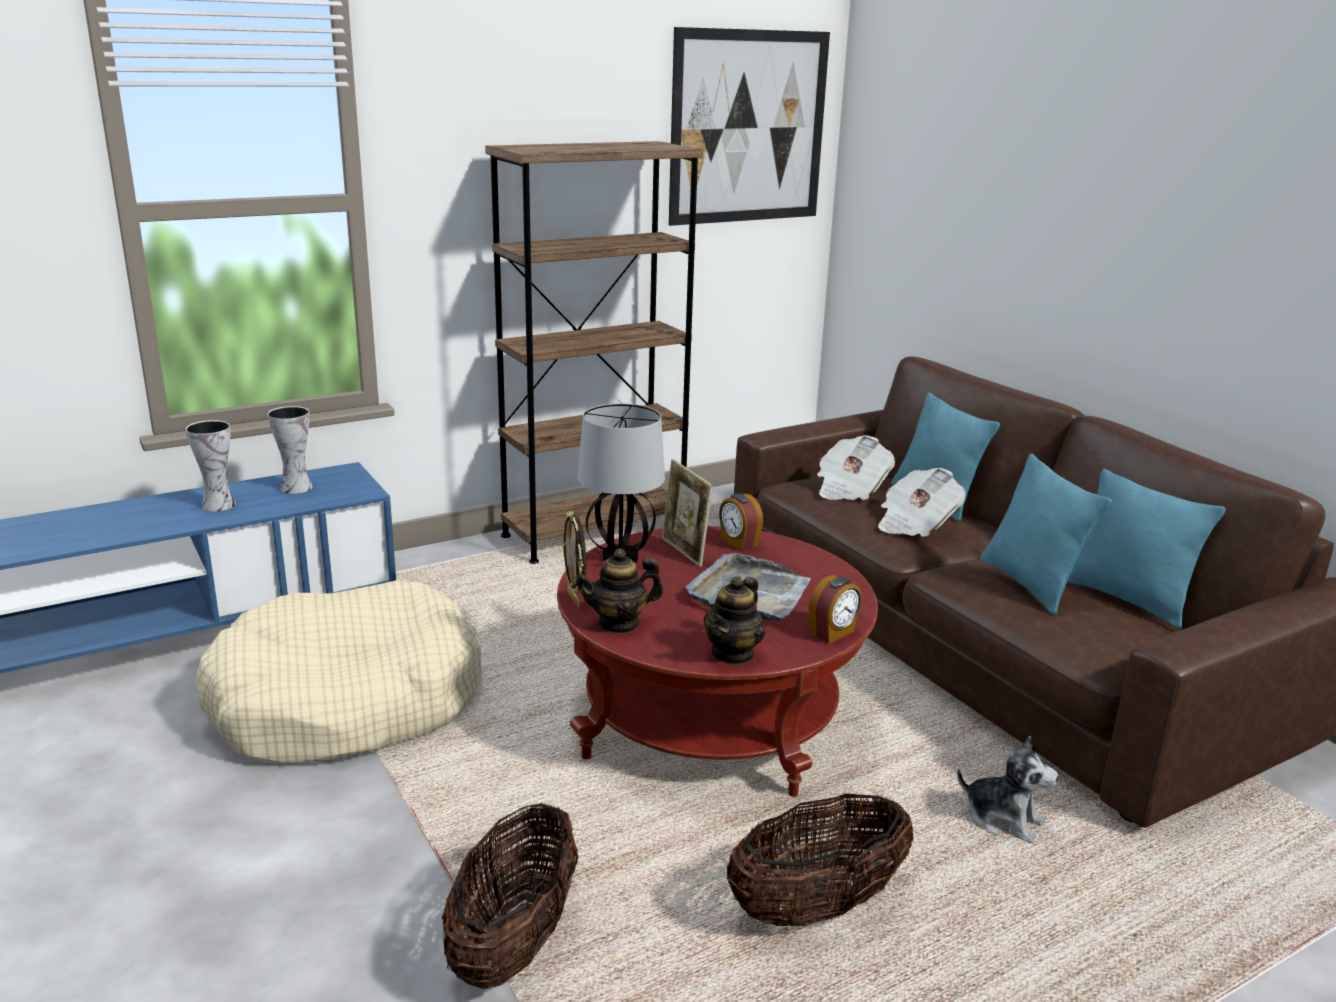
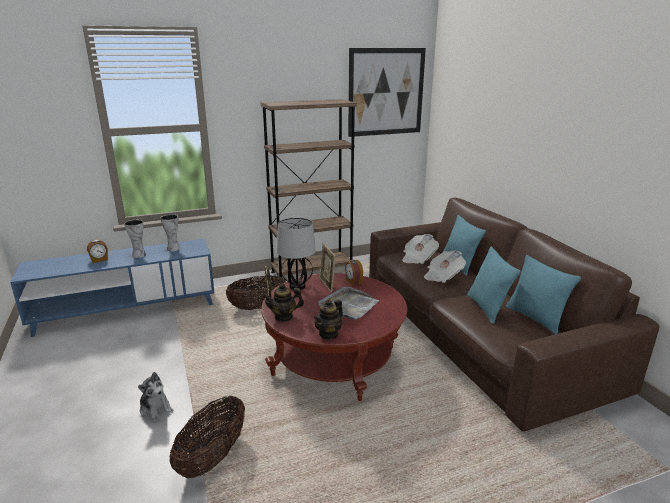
camera: 10 degrees right, 0 degrees up
beige dog bed [195,580,482,763] -> none
basket [727,793,914,926] -> basket moved to [226,276,286,310]
alarm clock [809,575,862,644] -> alarm clock moved to [87,240,108,263]
plush toy [957,736,1058,843] -> plush toy moved to [138,372,173,422]

